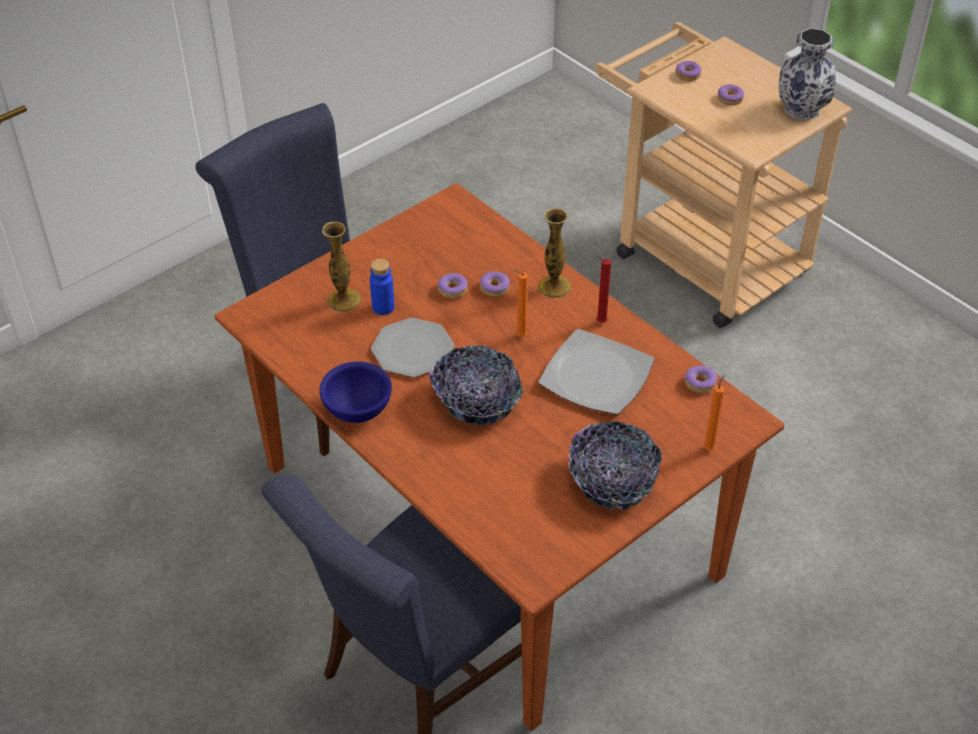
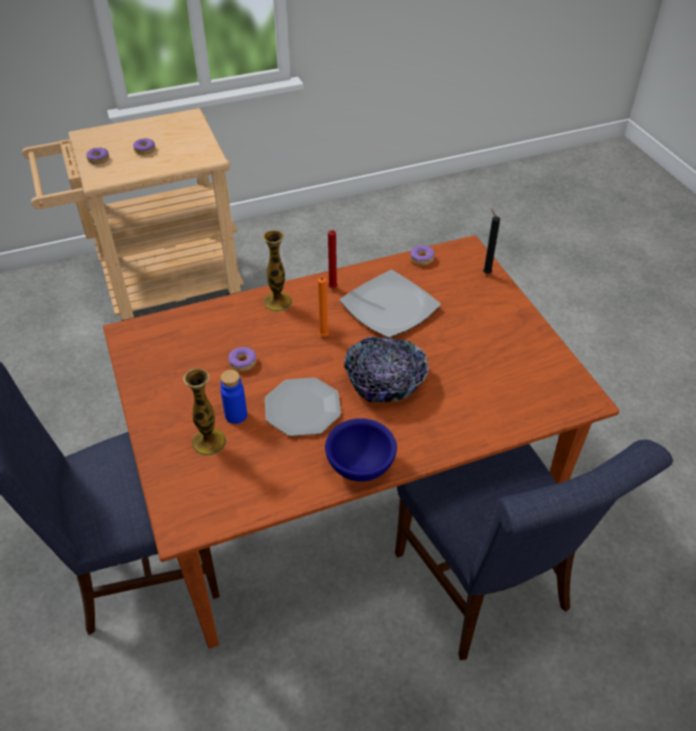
camera: 70 degrees left, 0 degrees up
donut [480,271,510,297] -> none
bowl [568,421,662,510] -> none
orange candle [703,375,725,450] -> black candle [483,209,500,274]
vase [779,28,836,121] -> none

